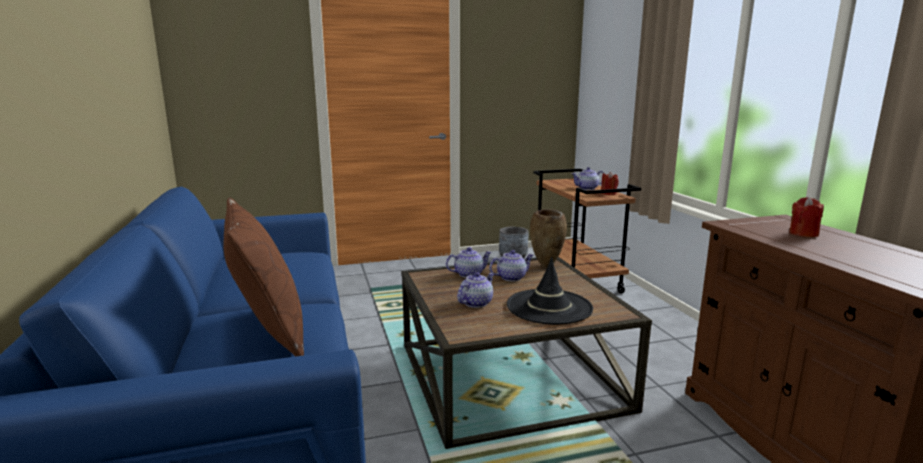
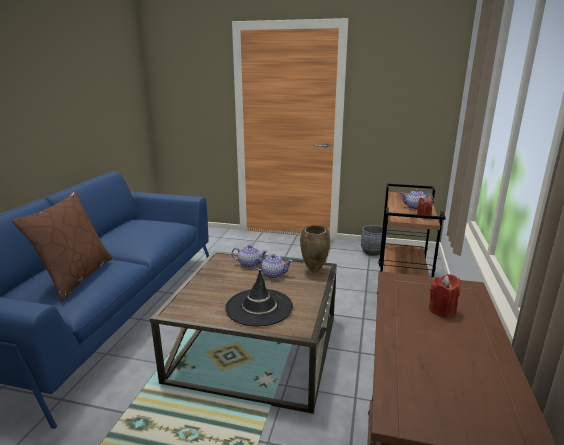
camera: 30 degrees right, 5 degrees up
teapot [457,272,494,308] -> none

